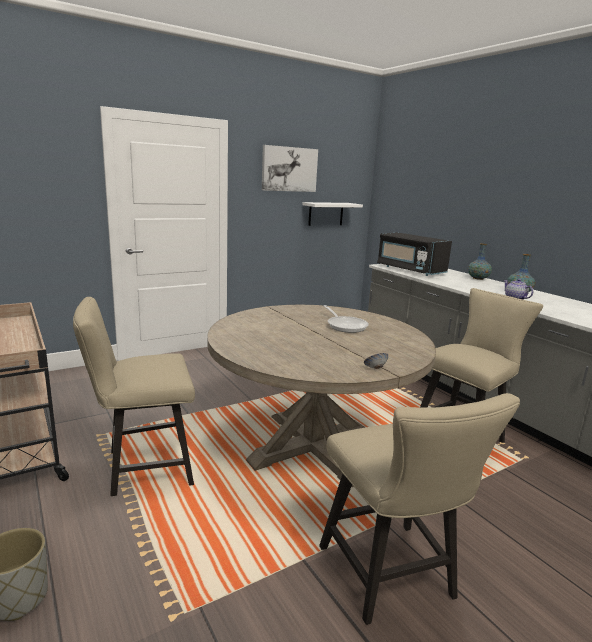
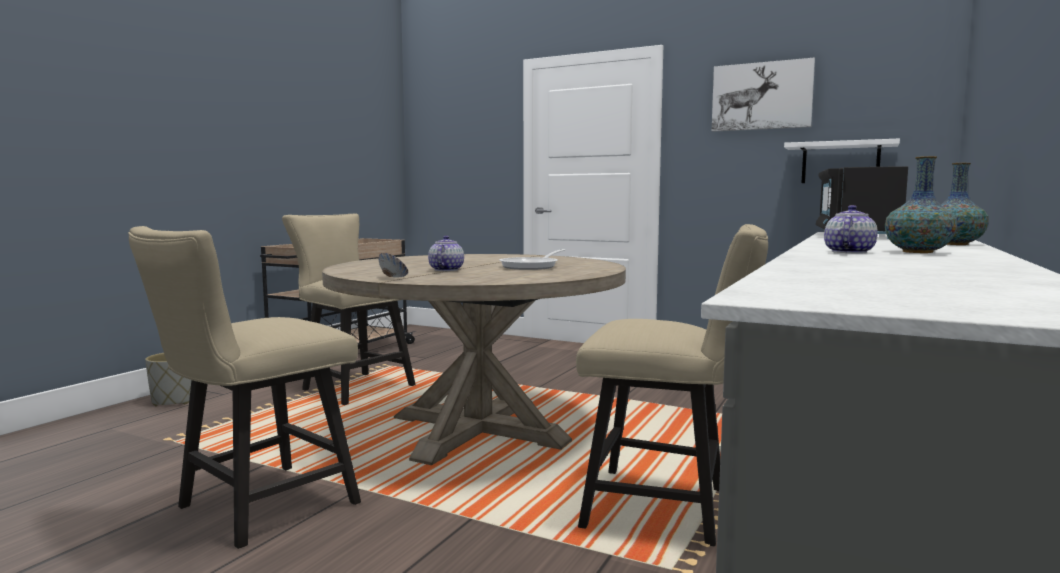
camera: 60 degrees right, 10 degrees down
none -> teapot [428,235,464,271]

